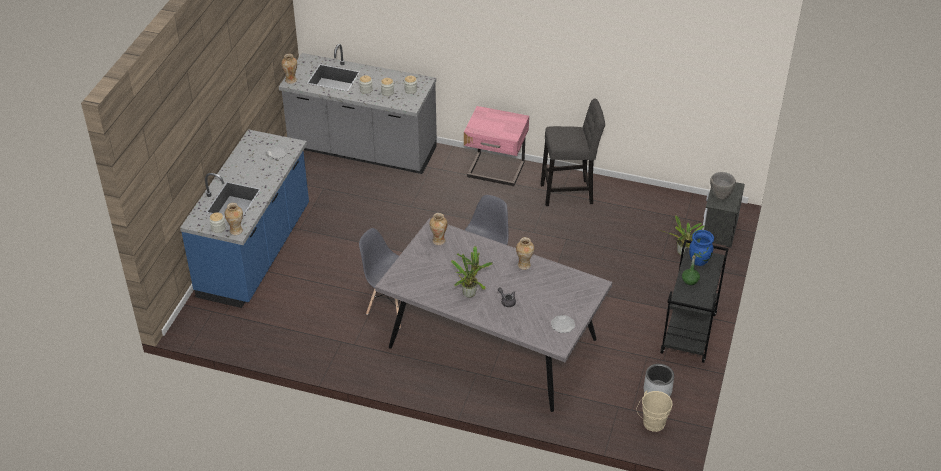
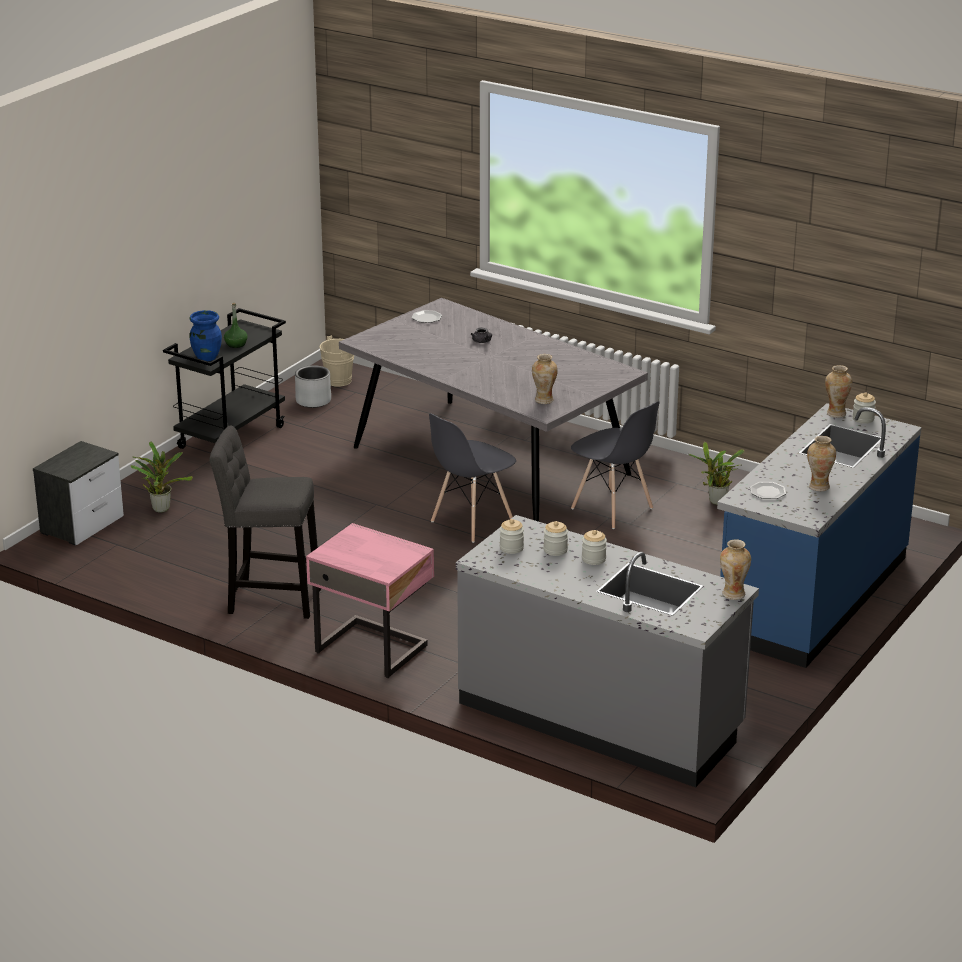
camera: 165 degrees left, 15 degrees down
potted plant [451,246,493,298] -> potted plant moved to [689,442,744,505]
vase [516,237,534,270] -> vase moved to [807,436,836,491]
grey bowl [710,172,736,200] -> none

